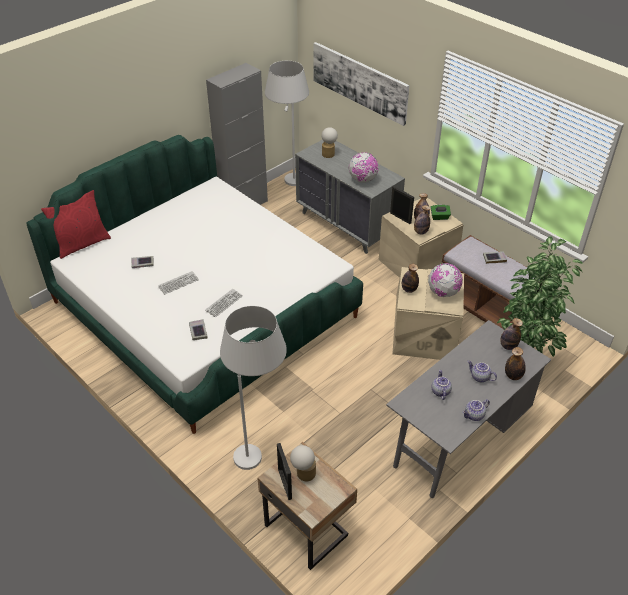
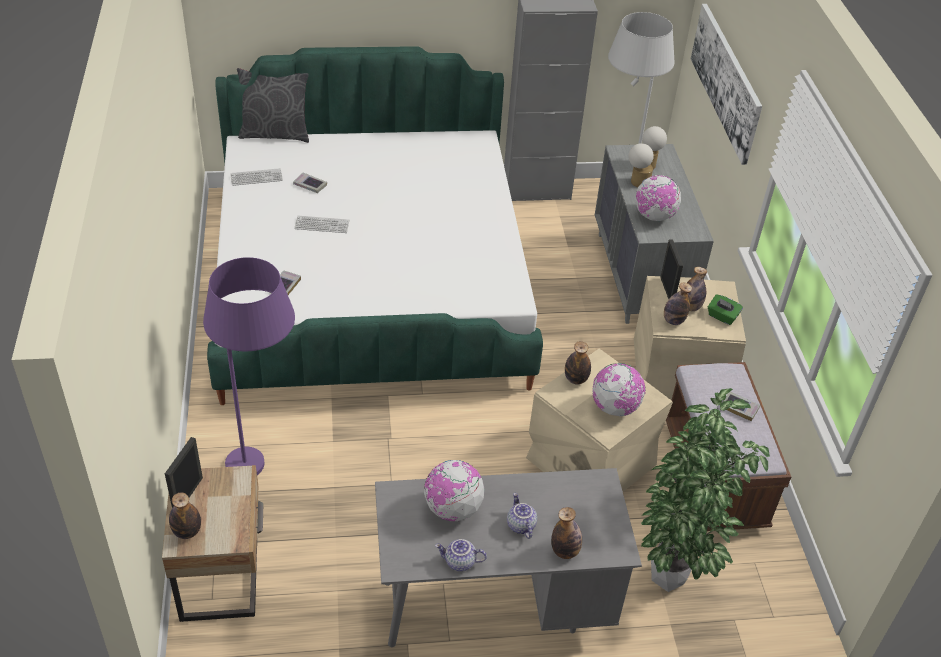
camera: 35 degrees right, 0 degrees up
red pillow [41,190,111,259] -> grey pillow [237,68,309,143]
keyboard [205,289,243,318] -> keyboard moved to [230,168,283,186]
white floor lamp [220,306,287,470] -> purple floor lamp [203,257,295,475]
table lamp [290,445,316,481] -> table lamp moved to [628,143,654,187]
teapot [432,370,452,400] -> globe [424,460,485,521]
bottle [500,318,523,350] -> bottle moved to [169,493,201,539]

